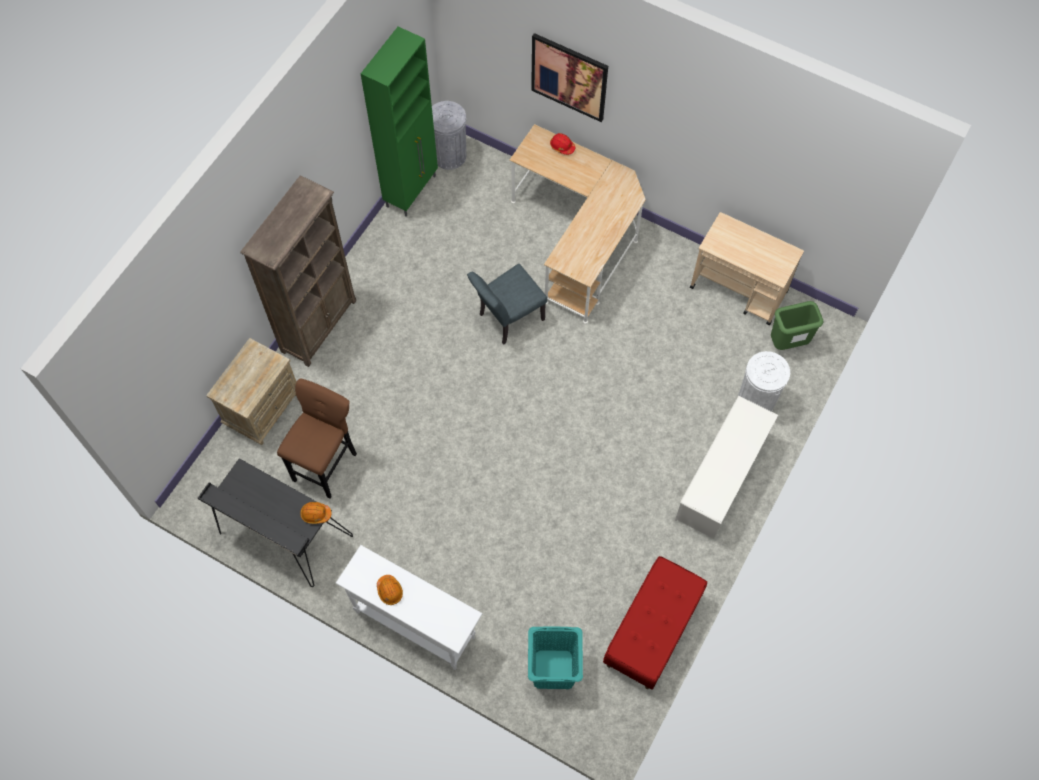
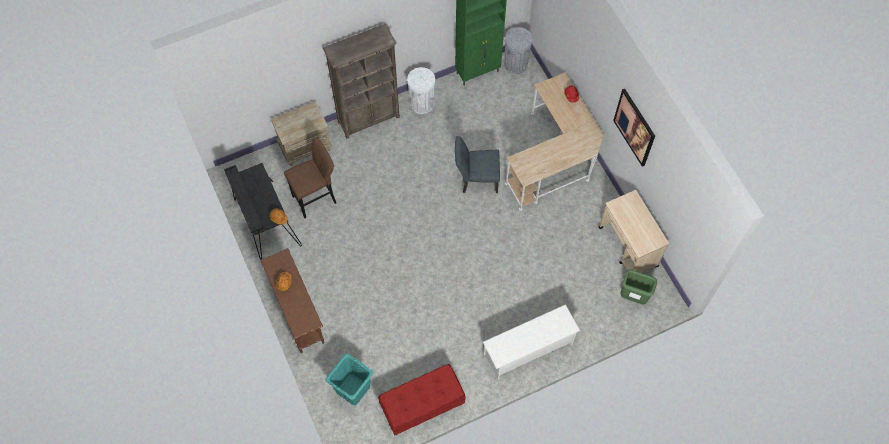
camera: 35 degrees right, 0 degrees up
white console table [336,545,483,670] -> brown console table [261,248,324,353]
picture [531,33,608,122] -> picture moved to [613,89,655,167]
white trash can [738,351,790,412] -> white trash can moved to [407,67,435,114]

